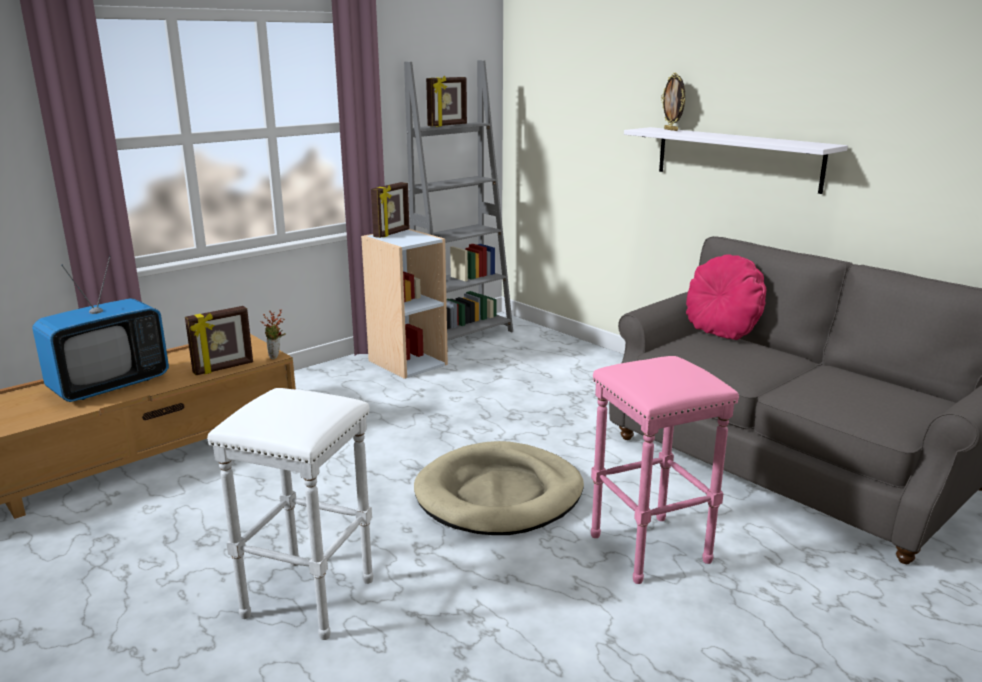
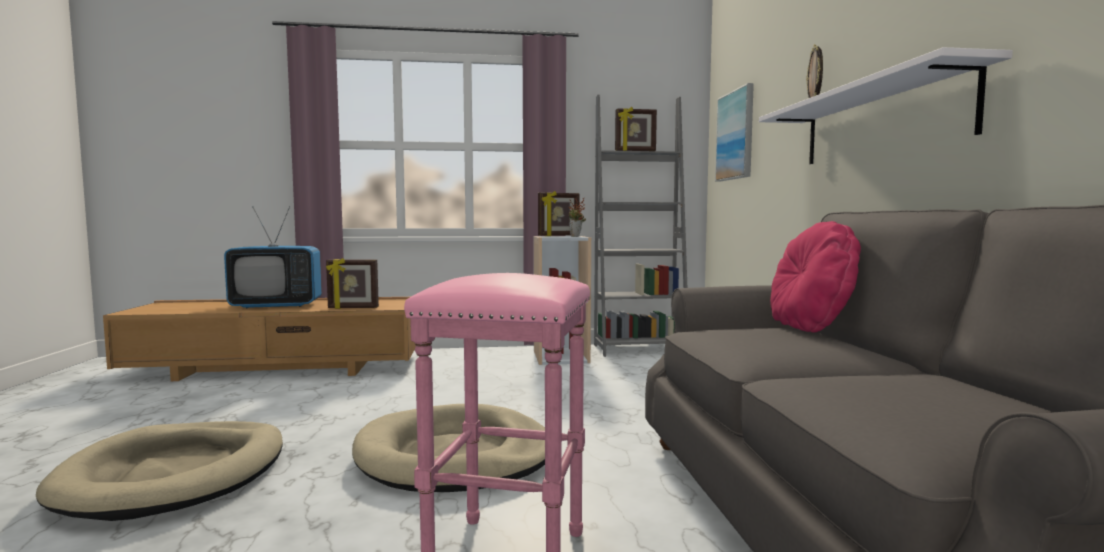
camera: 35 degrees right, 15 degrees down
white stool [207,388,373,640] -> beige dog bed [36,421,283,521]
potted plant [260,309,286,359] -> potted plant moved to [568,197,586,237]
none -> picture [715,83,754,182]

